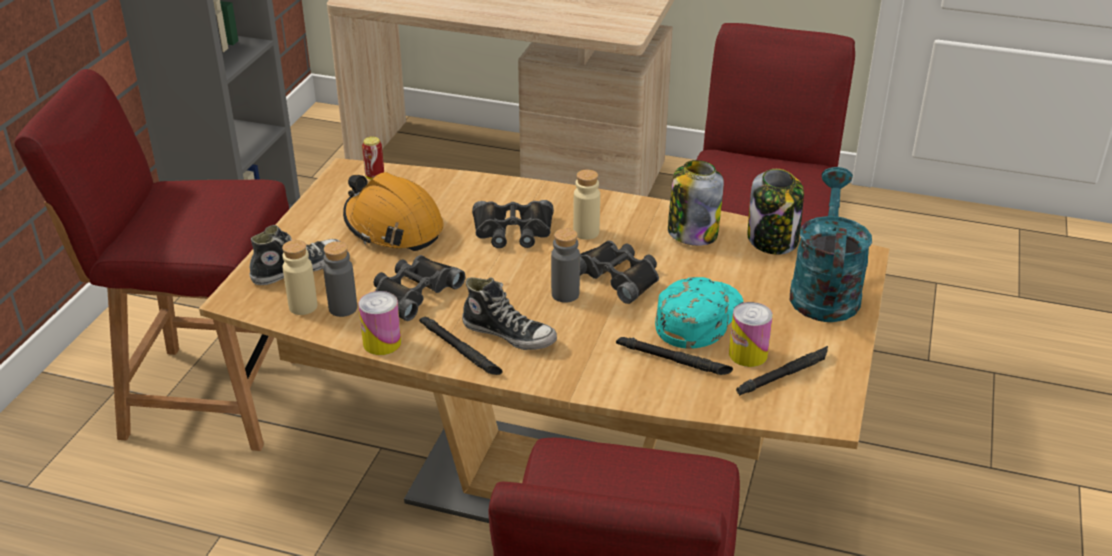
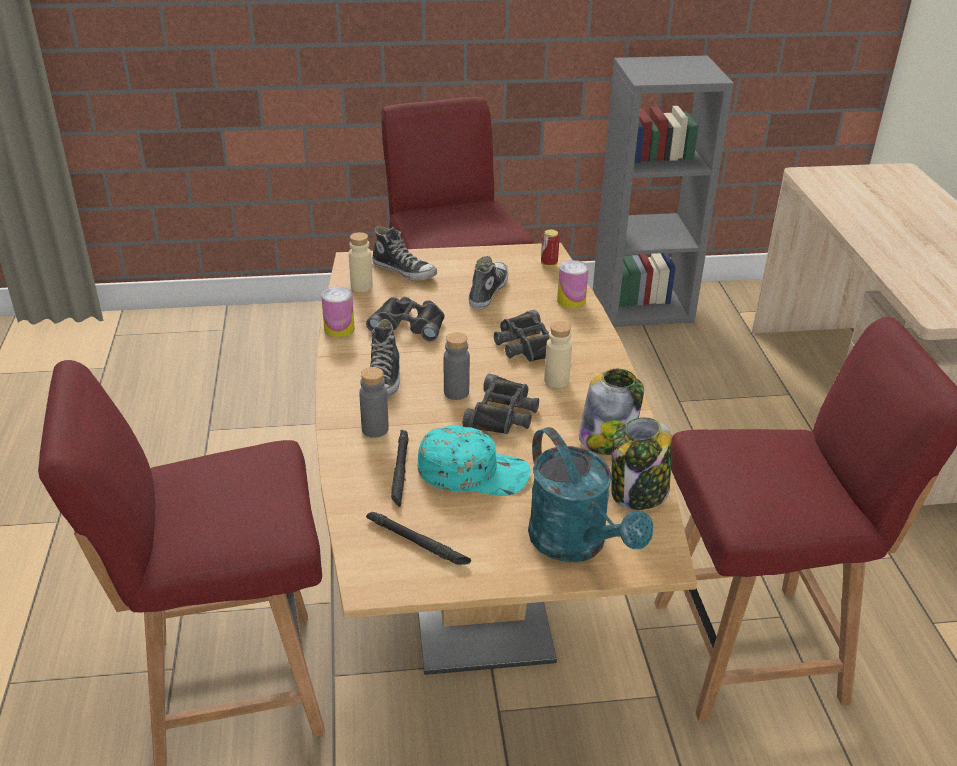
camera: 65 degrees right, 0 degrees up
grey bottle [323,241,357,317] -> grey bottle moved to [359,367,389,438]
orange hard hat [343,172,444,251] -> shoe [469,256,508,309]
black flashlight [419,317,503,375] -> none
can [729,302,773,367] -> can moved to [557,260,589,308]
turquoise watering can [790,167,872,322] -> turquoise watering can turned 75 degrees clockwise [528,427,653,562]

